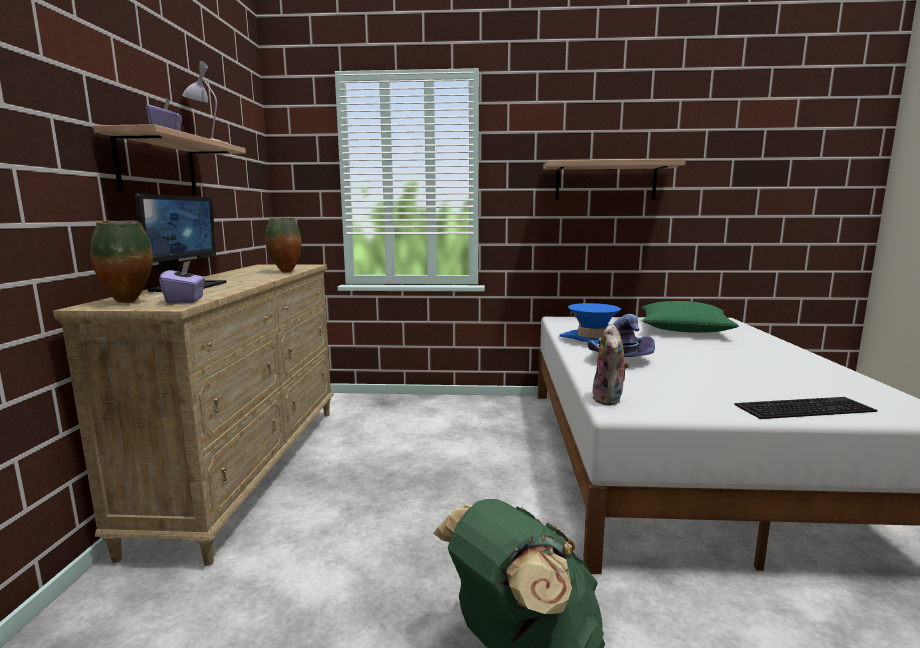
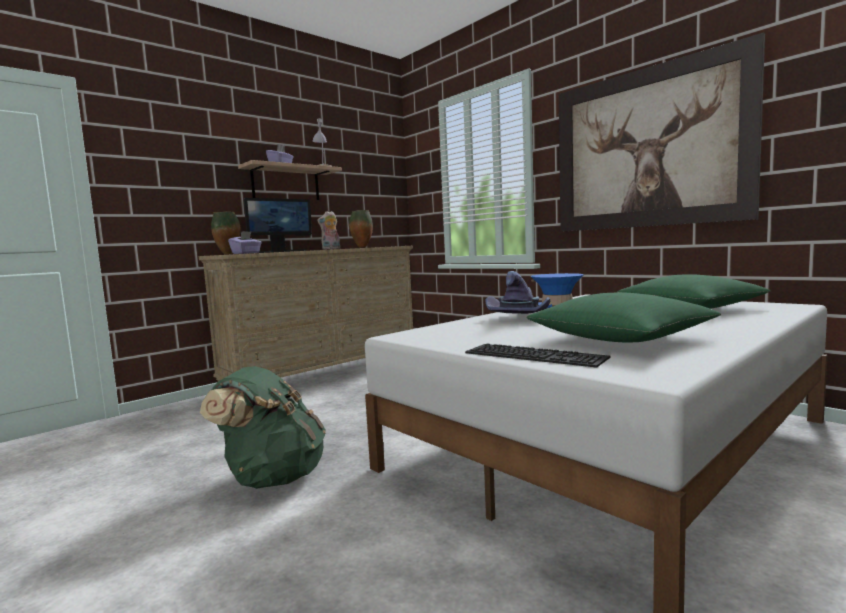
camera: 45 degrees right, 5 degrees down
shelf [543,159,686,200] -> picture [559,33,765,232]
plush toy [592,323,630,405] -> plush toy moved to [317,211,340,250]
none -> green pillow [526,293,721,342]

